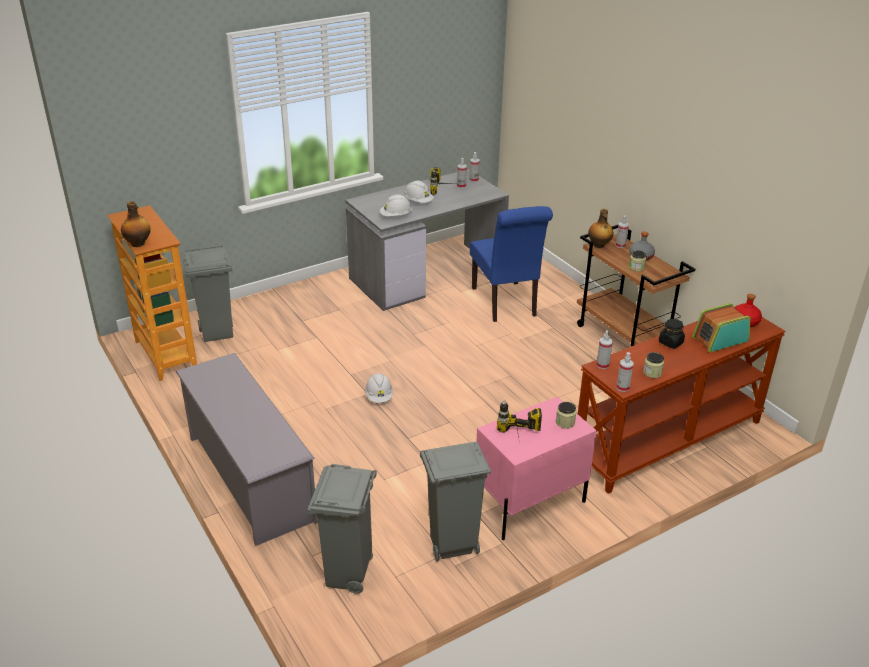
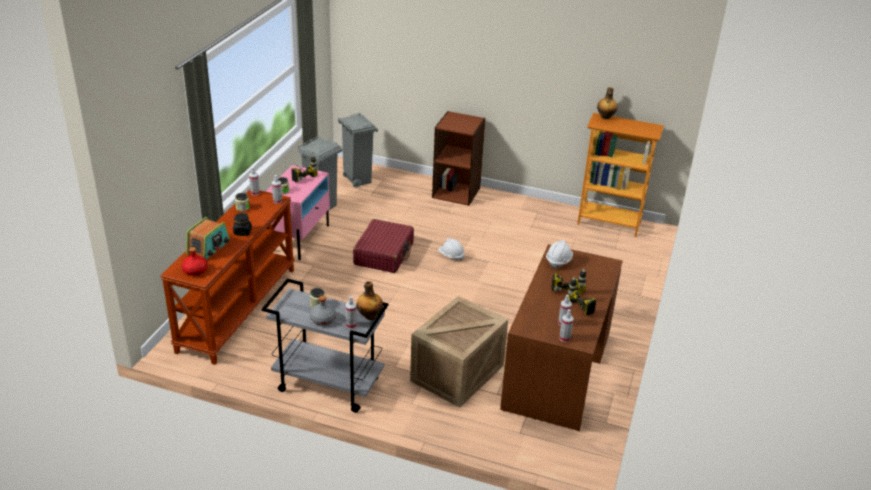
camera: 140 degrees right, 0 degrees up
grey shoe rack [176,353,318,546] -> brown bookcase [432,111,486,206]
grey trash can [183,244,233,342] -> none
grey desk [345,169,509,311] -> brown desk [500,244,623,431]
white hard hat [404,180,434,203] -> power drill [551,268,586,294]
blue chair [470,206,553,322] -> crate [410,296,508,408]
brown cart [577,225,695,347] -> grey cart [262,279,388,413]
none -> red suitcase [353,219,414,273]

